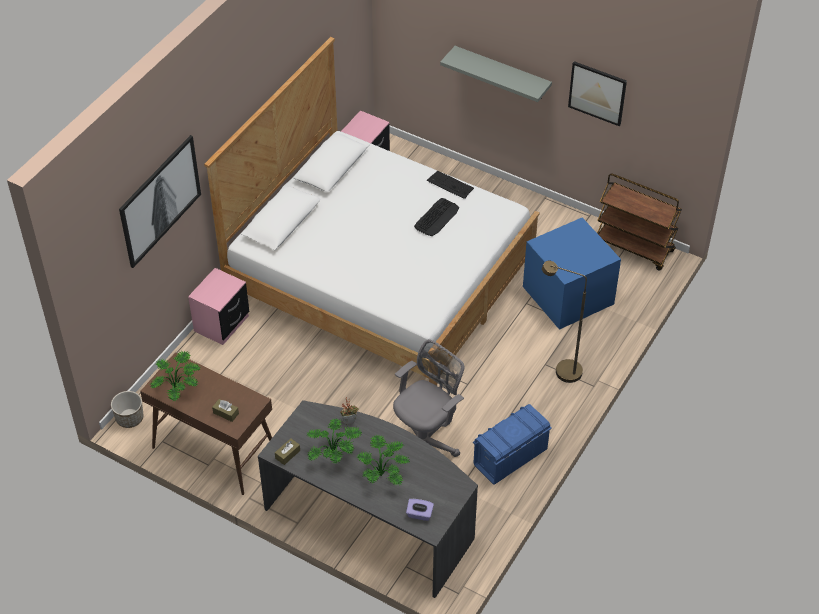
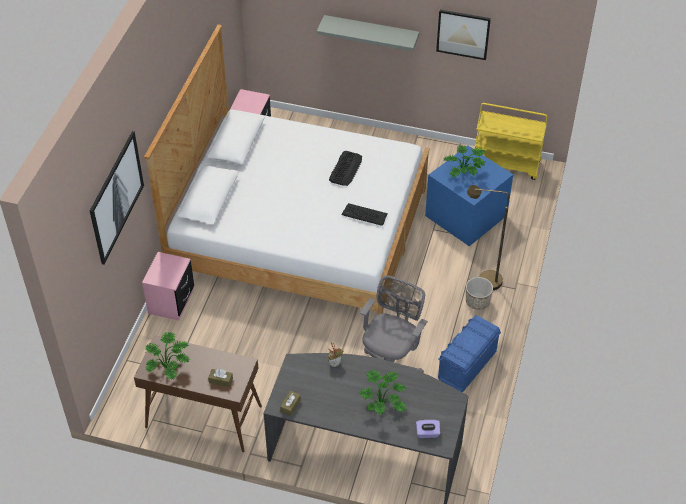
camera: 15 degrees left, 0 degrees up
planter [111,391,143,428] -> planter moved to [466,277,493,310]
potted plant [306,418,362,464] -> potted plant moved to [444,145,486,178]
keyboard [427,171,474,199] -> keyboard moved to [341,203,388,226]
brown cart [597,173,682,271] -> yellow cart [475,103,547,180]

